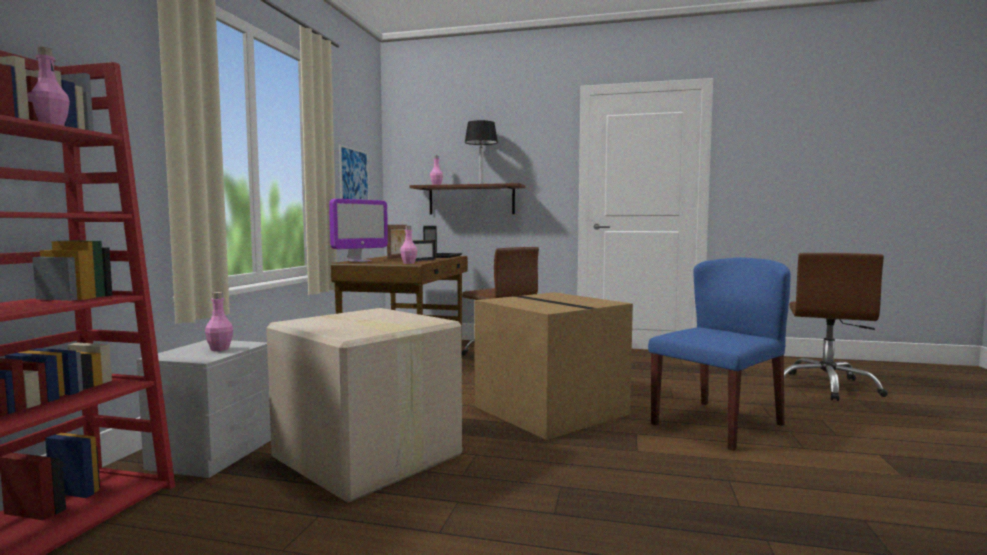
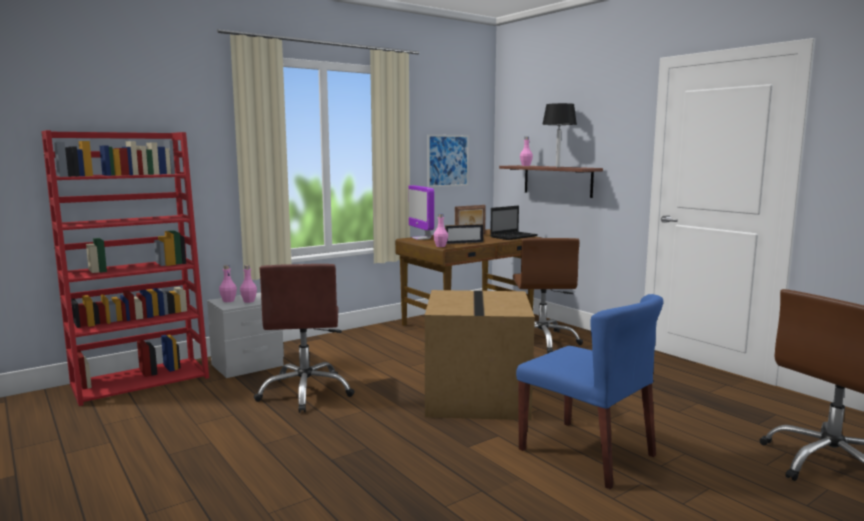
camera: 40 degrees right, 5 degrees up
pink bottle [27,47,70,126] -> pink bottle moved to [219,265,237,302]
cardboard box [266,308,462,503] -> brown office chair [254,264,355,413]
monitor [329,199,388,262] -> monitor turned 75 degrees clockwise [409,185,434,240]
blue chair [648,257,791,451] -> blue chair turned 45 degrees clockwise [516,294,663,489]

